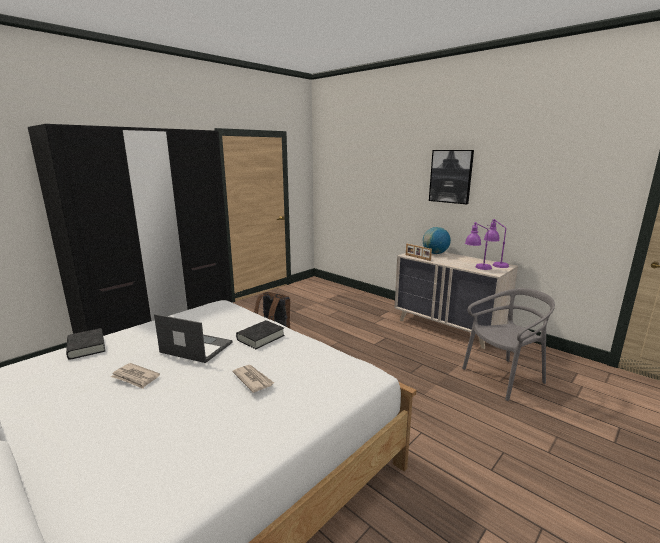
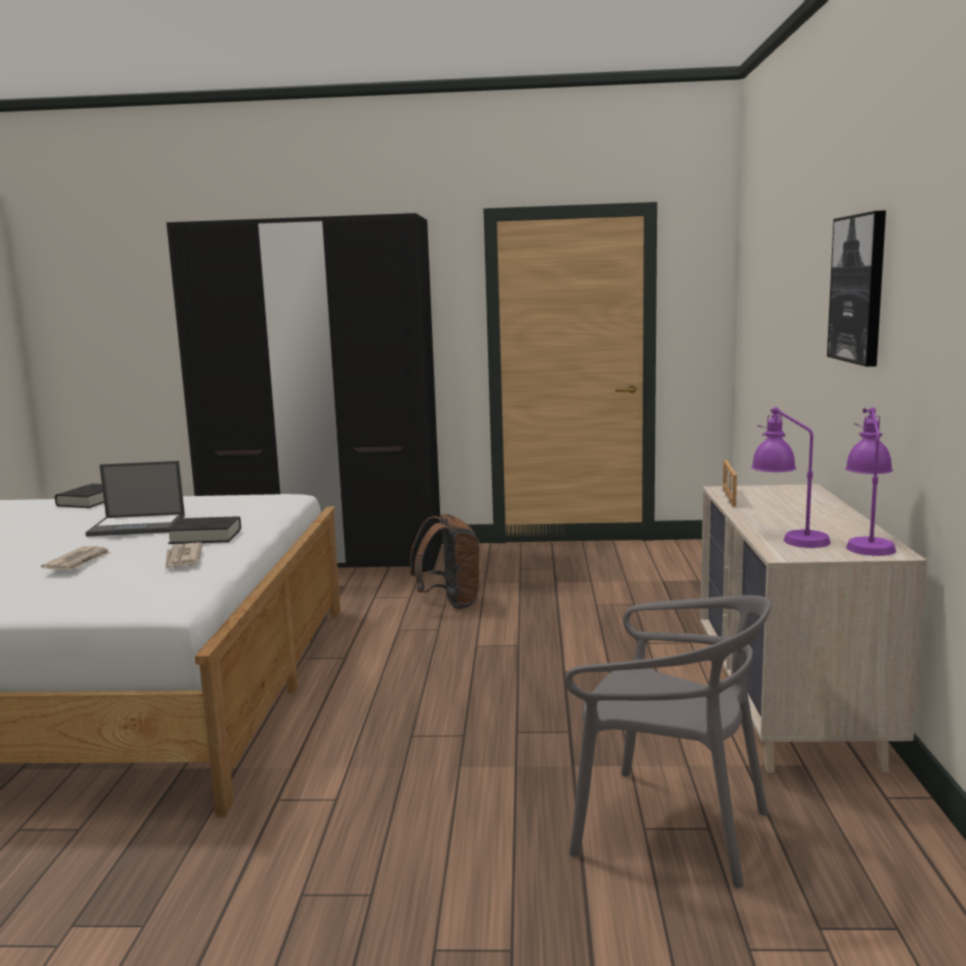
camera: 50 degrees right, 5 degrees down
newspaper [111,363,160,389] -> newspaper moved to [165,542,203,570]
laptop [154,314,233,363] -> laptop turned 105 degrees clockwise [85,461,185,537]
globe [423,227,451,254] -> none

